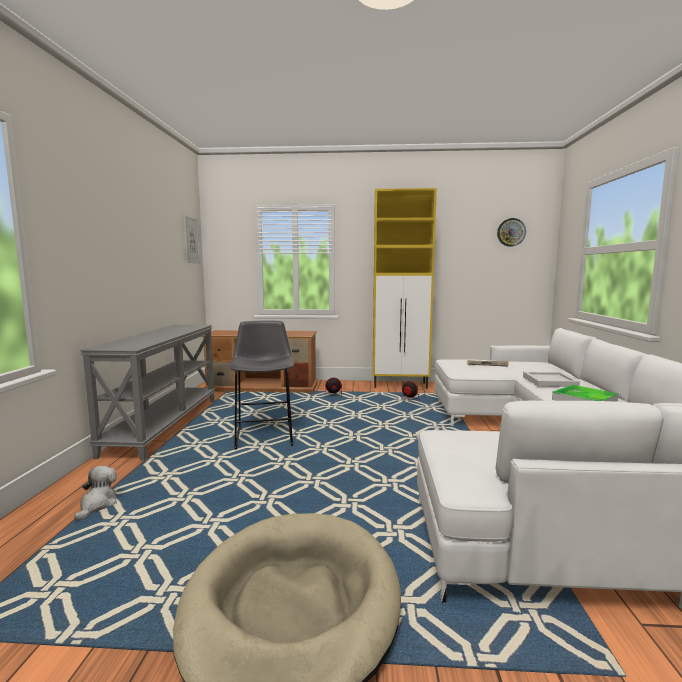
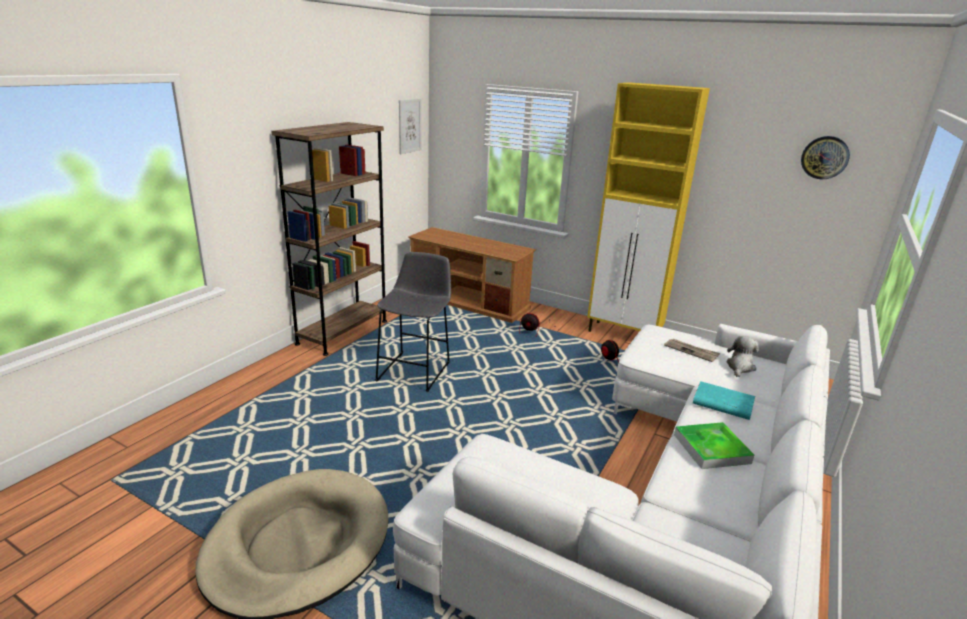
camera: 25 degrees right, 15 degrees up
plush toy [74,466,117,521] -> plush toy moved to [727,336,759,377]
grey console table [80,324,215,461] -> brown bookcase [271,122,387,356]
white tray [523,372,580,387] -> turquoise book [693,381,755,420]

